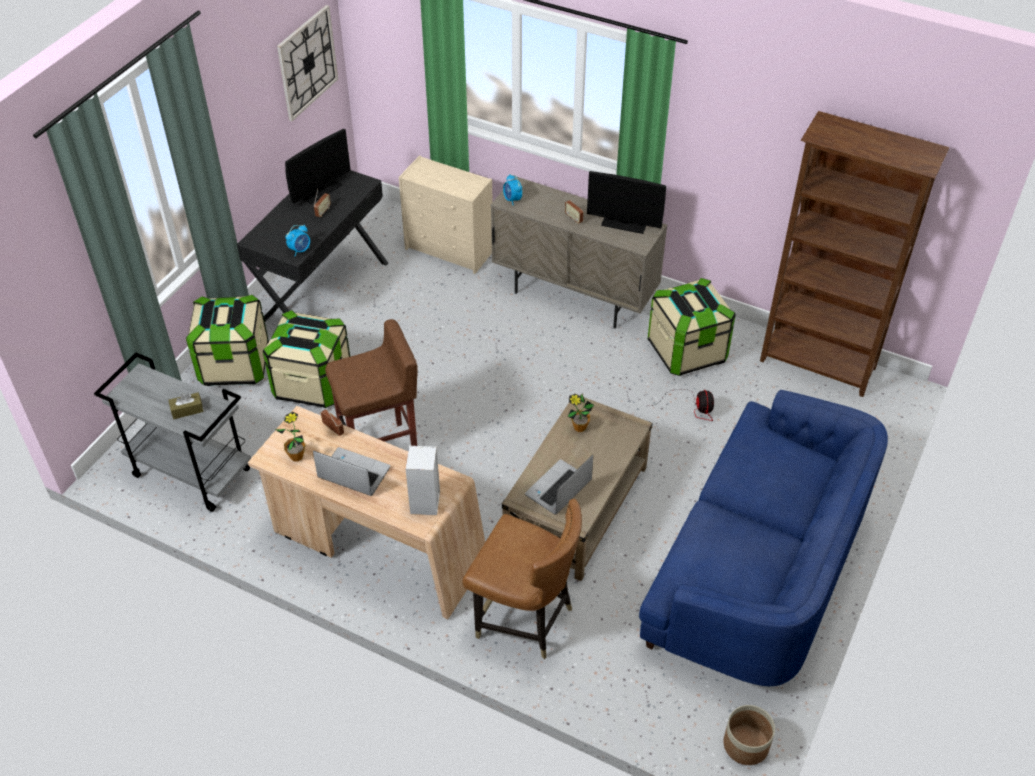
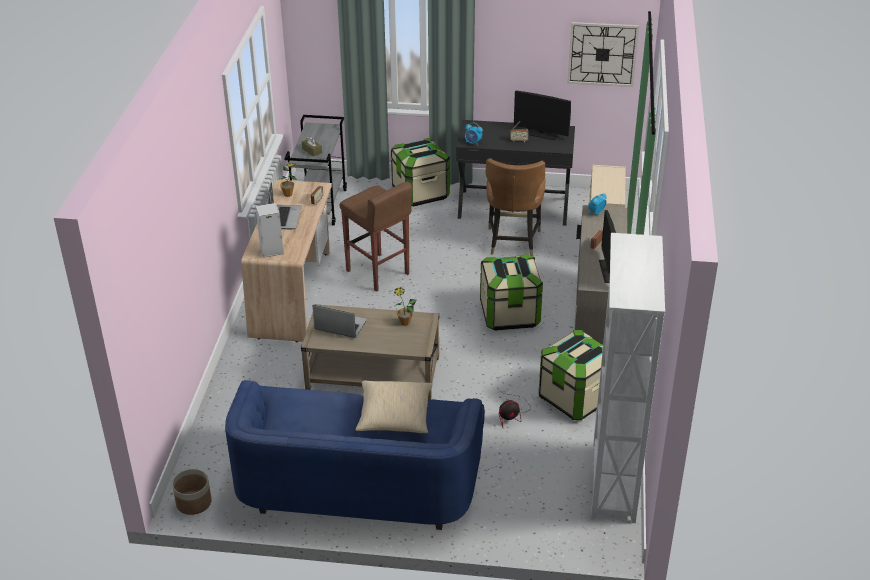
camera: 70 degrees right, 10 degrees down
storage box [263,310,350,408] -> storage box moved to [480,254,543,331]
brown chair [463,499,582,659] -> brown chair moved to [485,158,545,256]
brown bookcase [760,111,949,397] -> white bookcase [591,233,665,523]
none -> beige pillow [355,381,433,433]

